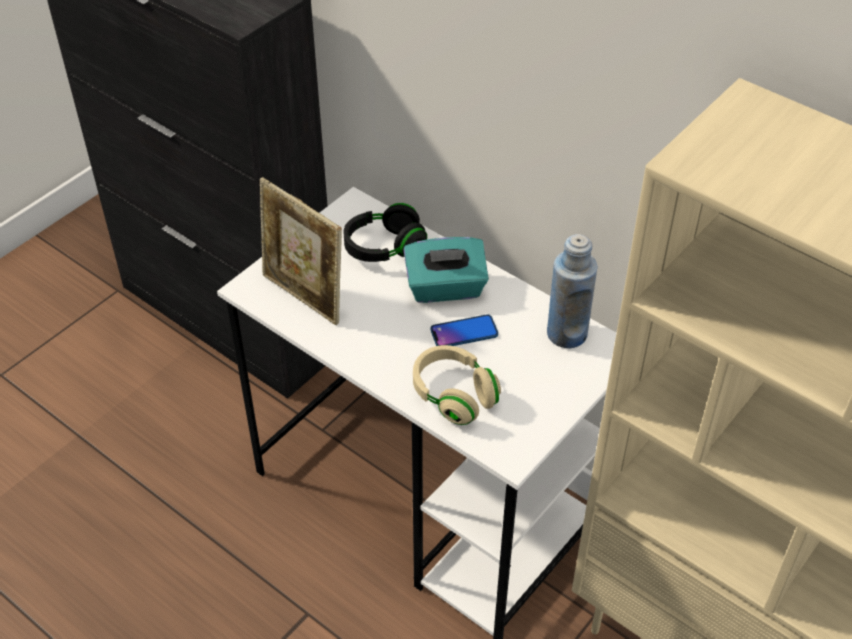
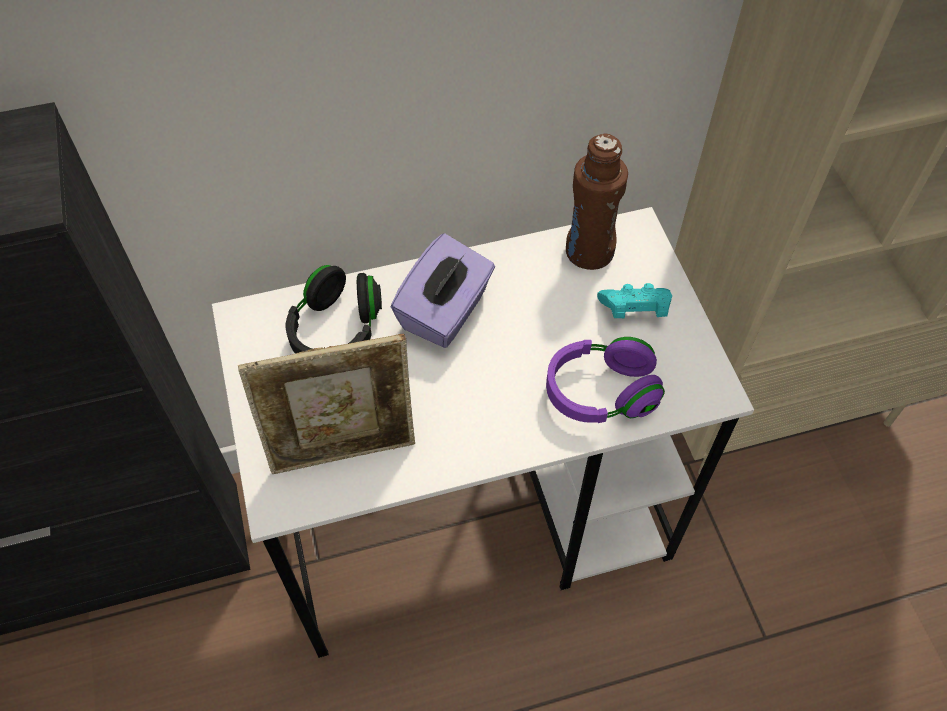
camera: 55 degrees left, 10 degrees up
turquoise tissue box [404,237,489,303] -> purple tissue box [391,233,495,348]
beige headphones [413,345,501,425] -> purple headphones [546,337,665,423]
phone [431,314,498,346] -> none
blue bottle [547,234,597,348] -> brown bottle [566,133,628,270]
none -> turquoise game controller [597,283,672,318]

